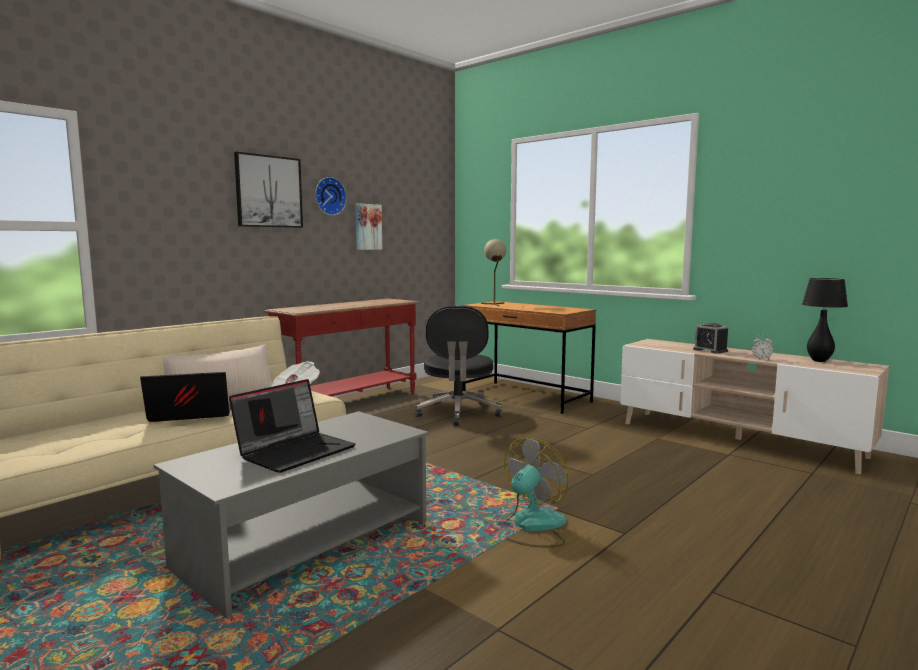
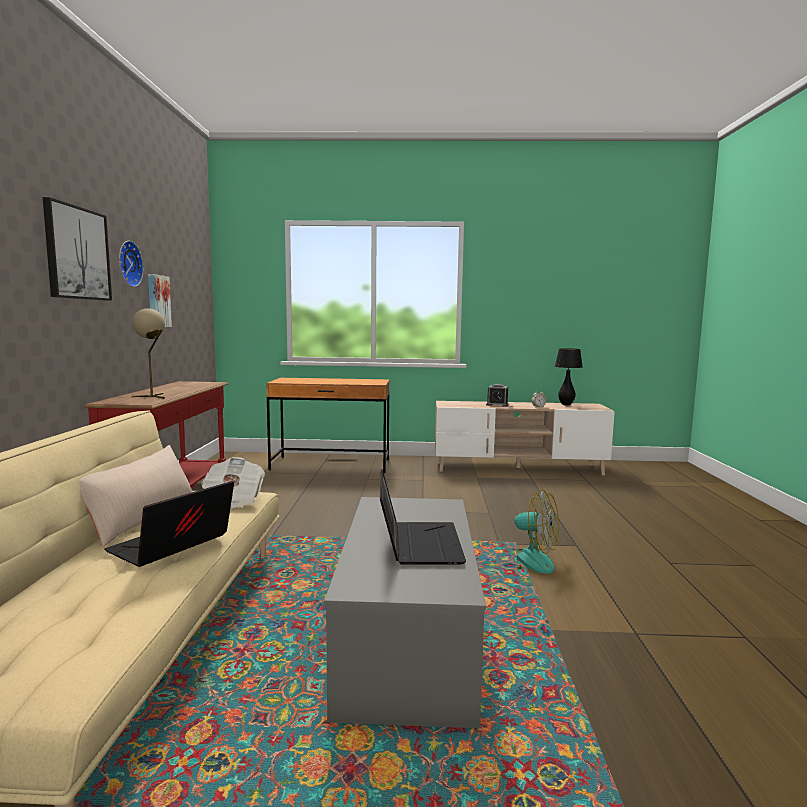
camera: 40 degrees left, 0 degrees up
black office chair [415,306,502,426] -> none
beige table lamp [481,239,506,306] -> beige table lamp moved to [131,308,165,399]
fan [500,438,569,547] -> fan turned 120 degrees clockwise [501,490,559,574]

